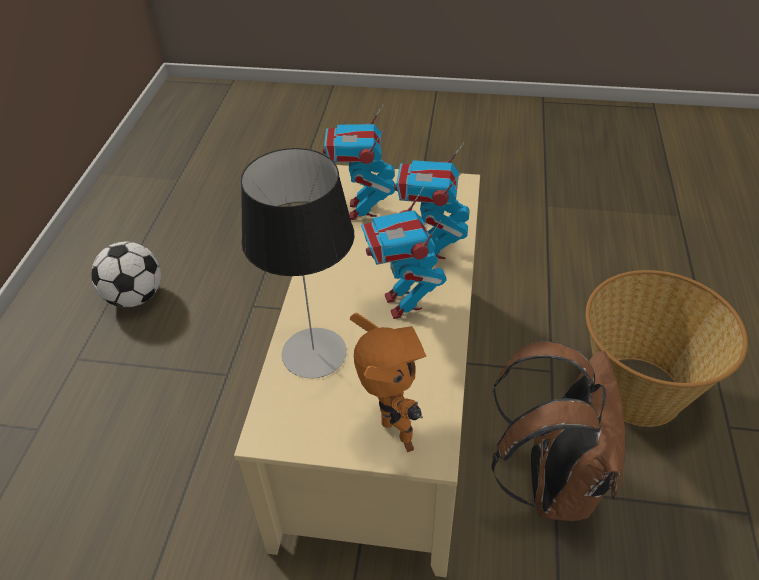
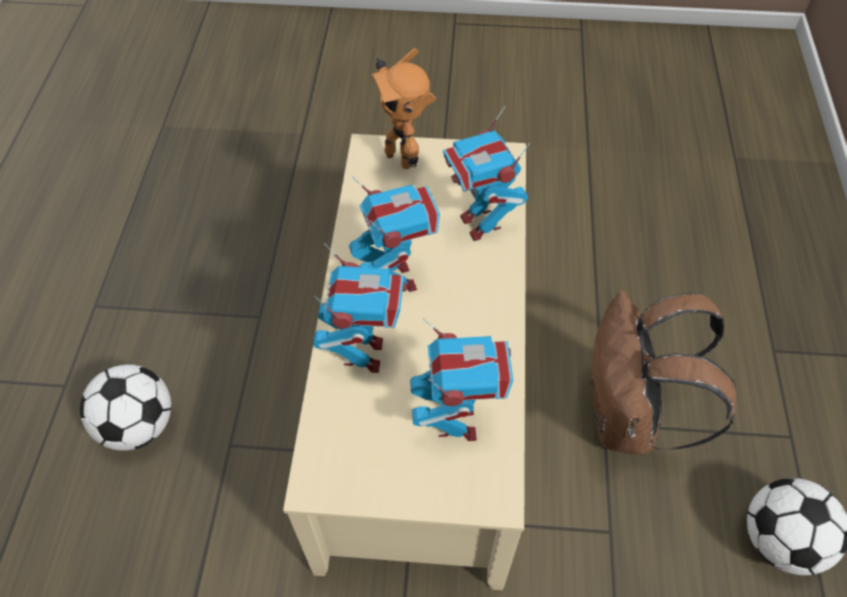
camera: 175 degrees right, 10 degrees up
table lamp [241,148,354,378] -> toy robot [443,106,530,241]
brown backpack [491,341,625,521] -> brown backpack moved to [589,290,736,454]
basket [586,270,748,427] -> football [80,364,171,451]

